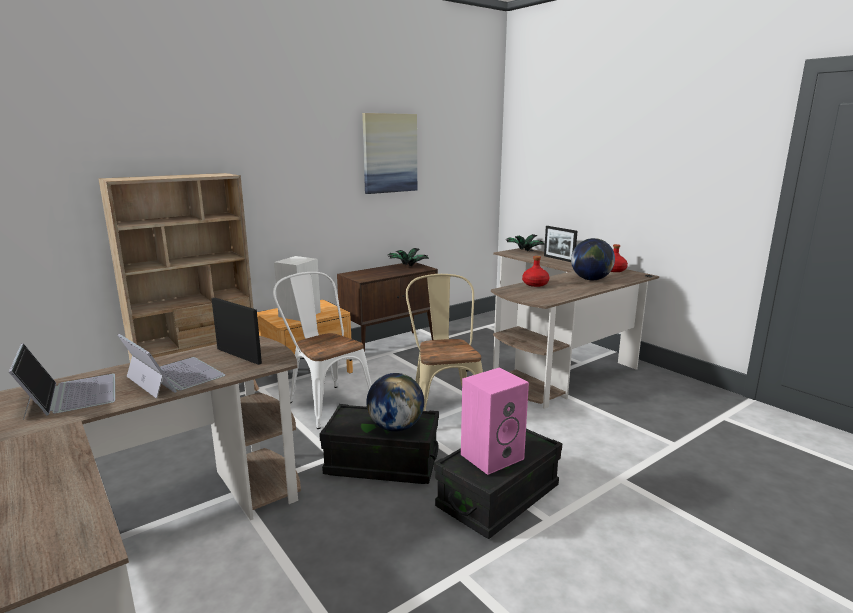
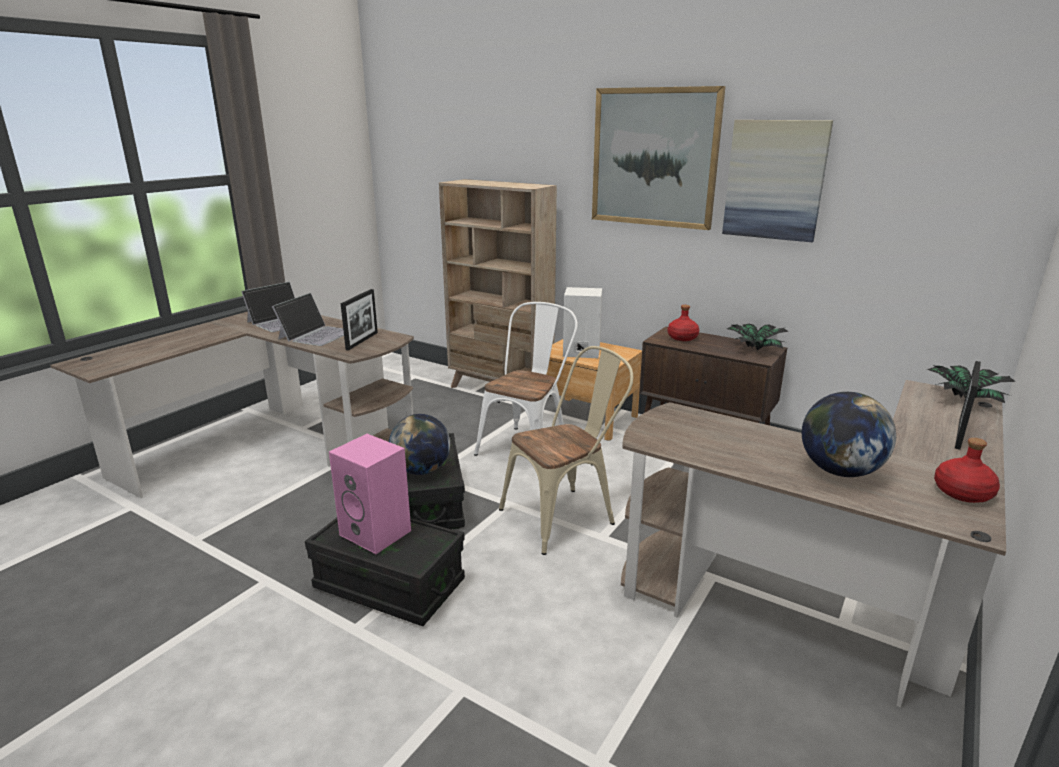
camera: 70 degrees right, 5 degrees up
red bottle [522,256,549,287] -> red bottle moved to [667,305,699,341]
none -> picture [592,86,725,230]

